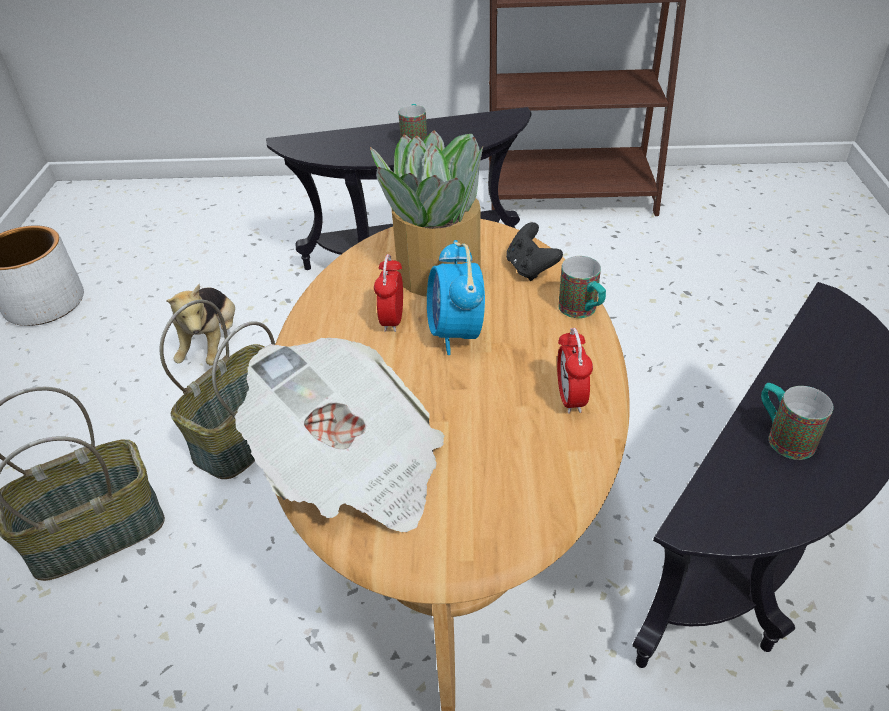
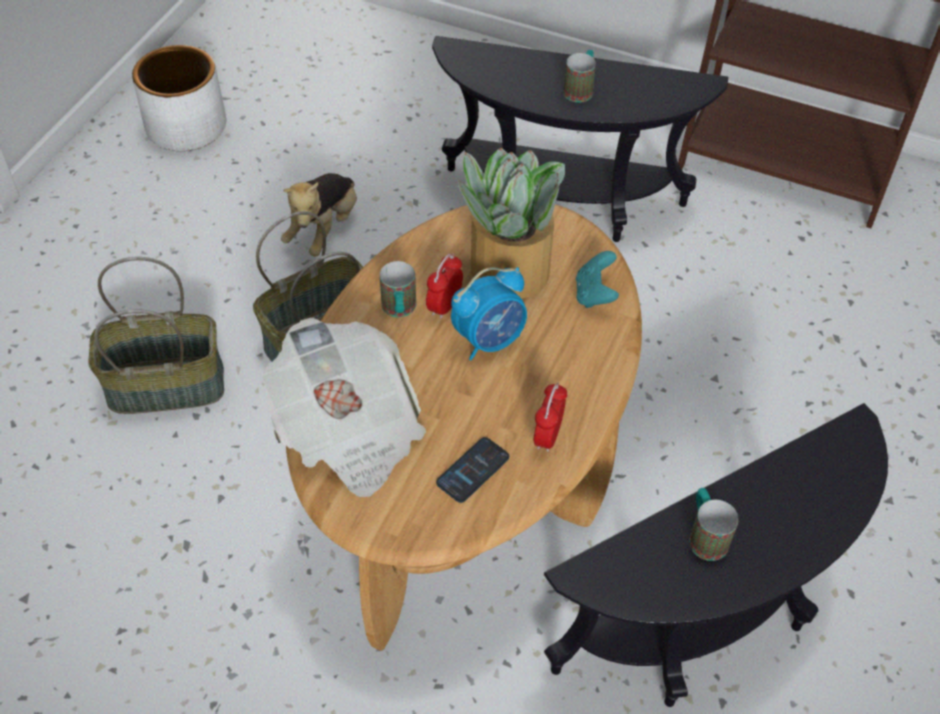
camera: 20 degrees right, 10 degrees up
alarm clock [427,240,485,355] -> alarm clock turned 135 degrees counterclockwise [451,267,527,360]
black game controller [506,222,563,281] -> turquoise game controller [576,251,619,308]
mug [558,256,606,318] -> mug moved to [380,261,416,317]
none -> phone [436,437,509,503]

